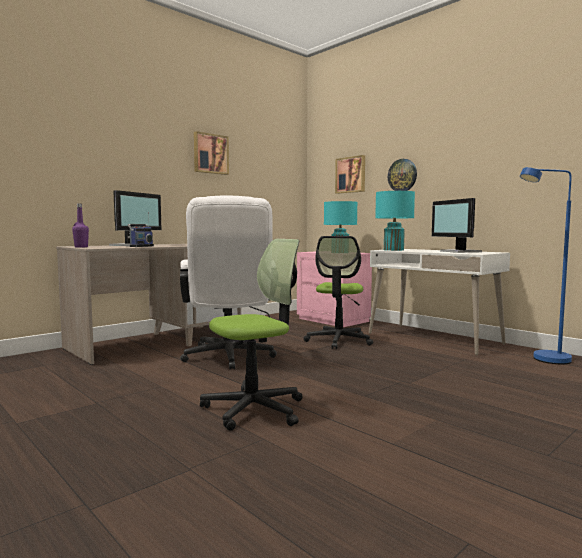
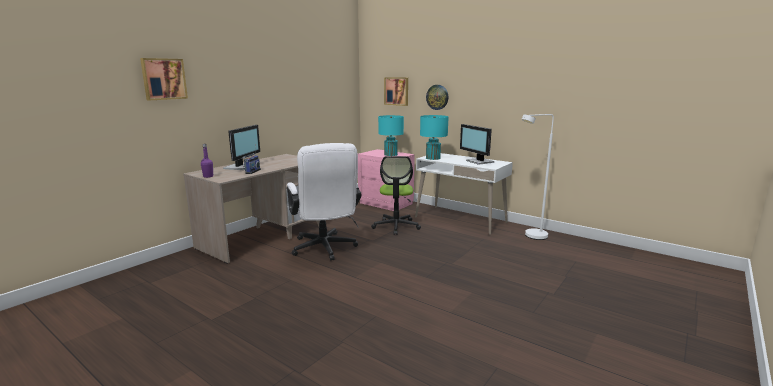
camera: 10 degrees left, 10 degrees up
picture [194,131,229,175] -> picture moved to [140,58,188,100]
office chair [200,239,303,431] -> none
blue floor lamp [520,167,572,364] -> white floor lamp [522,114,554,240]

